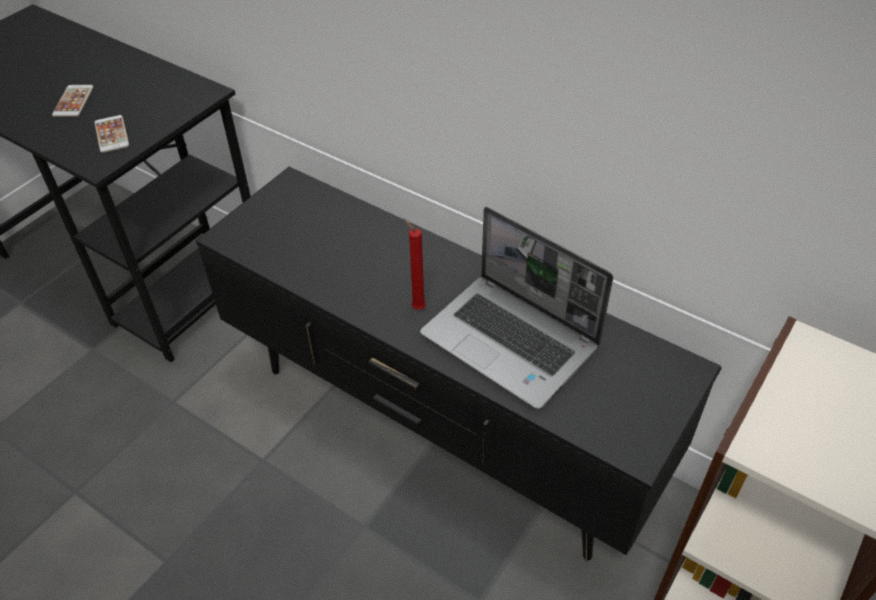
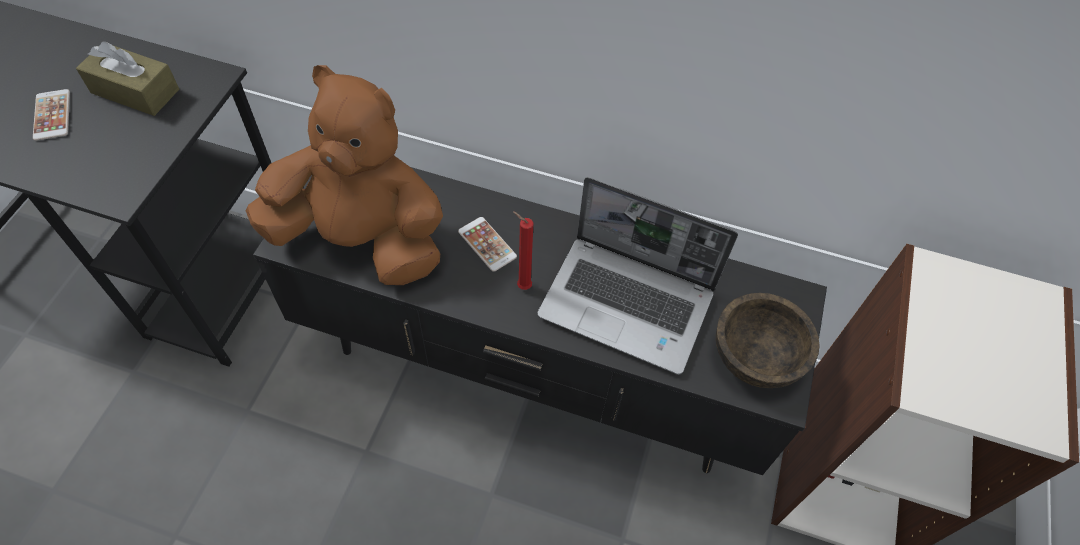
camera: 20 degrees left, 10 degrees up
phone [94,115,129,153] -> phone moved to [458,217,517,272]
none -> brown tissue box [76,41,179,116]
none -> brown plush toy [246,65,443,285]
none -> brown bowl [716,293,820,388]

